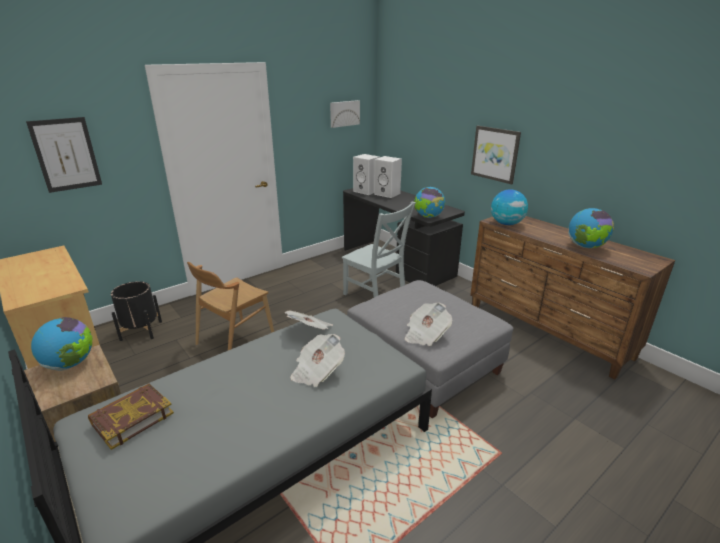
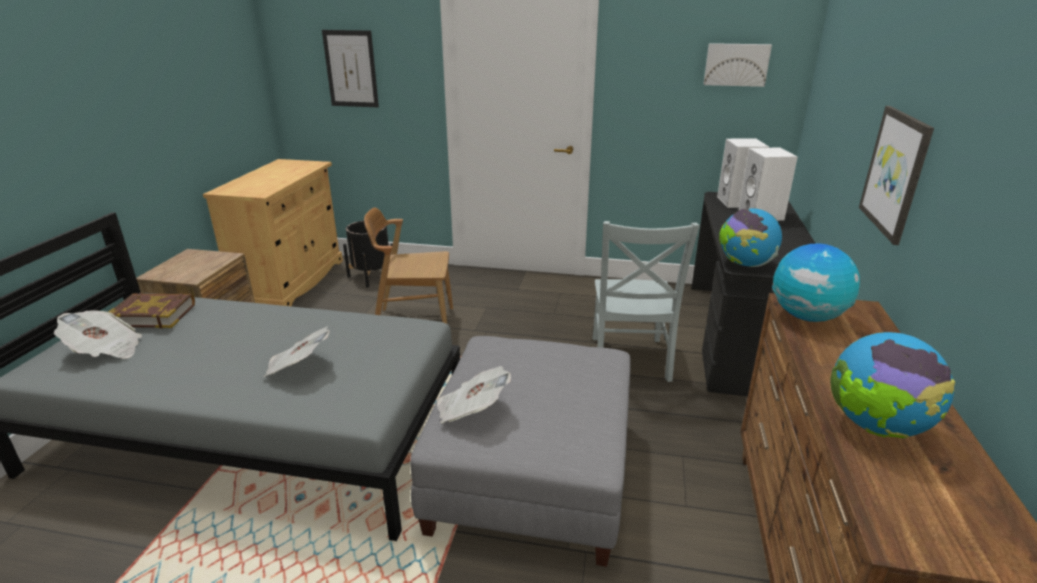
camera: 50 degrees right, 0 degrees up
globe [31,317,92,371] -> none
newspaper [285,310,333,330] -> newspaper moved to [54,310,142,358]

